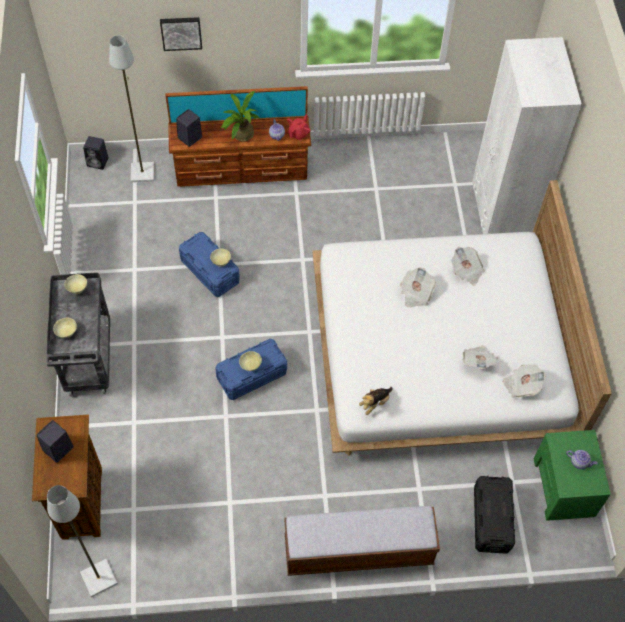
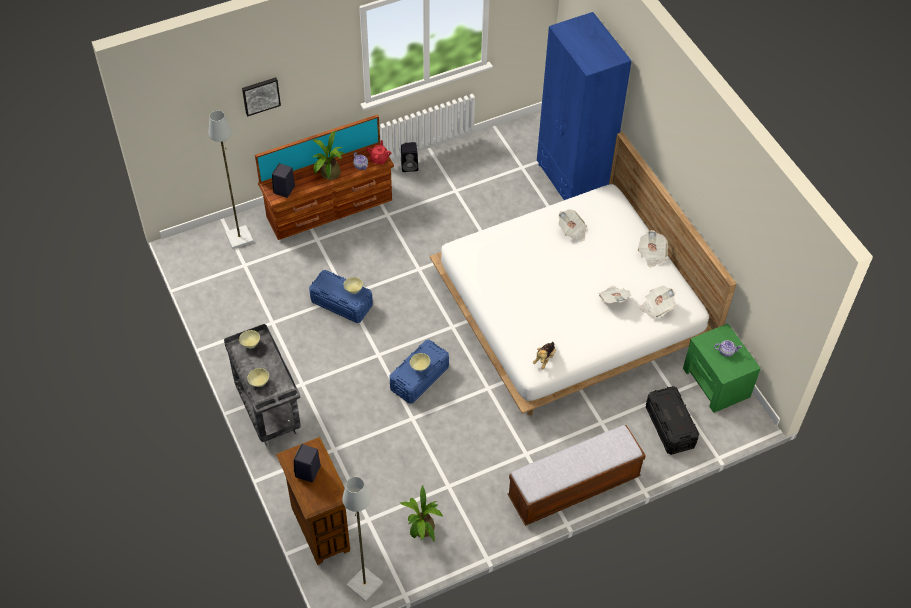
camera: 20 degrees left, 5 degrees down
black speaker [83,136,109,170] -> black speaker moved to [401,142,418,172]
newspaper [400,267,436,307] -> newspaper moved to [638,230,668,267]
white wardrobe [472,37,582,234] -> blue wardrobe [537,12,632,200]
none -> potted plant [400,486,443,542]

